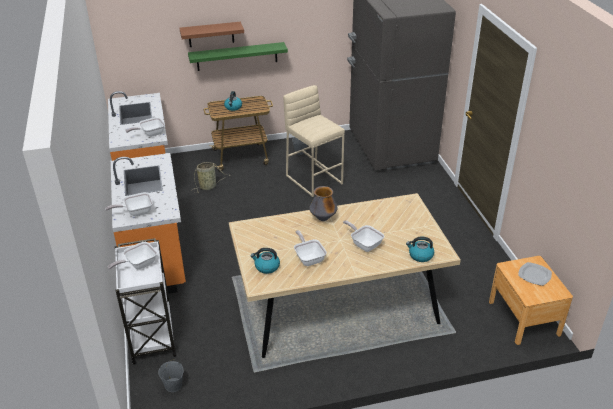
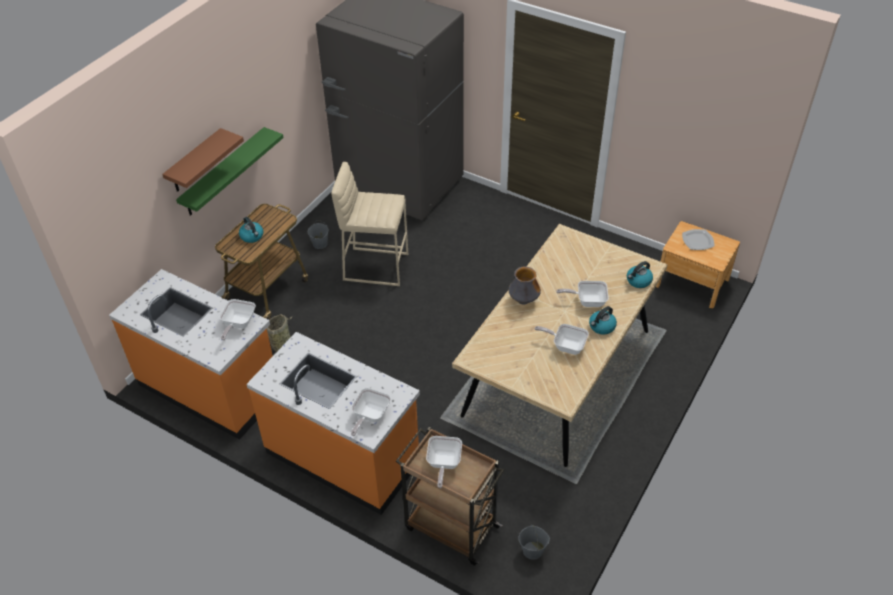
camera: 45 degrees left, 10 degrees up
white cart [115,238,177,364] -> brown cart [396,427,505,565]
kettle [250,248,280,274] -> kettle moved to [589,306,617,335]

